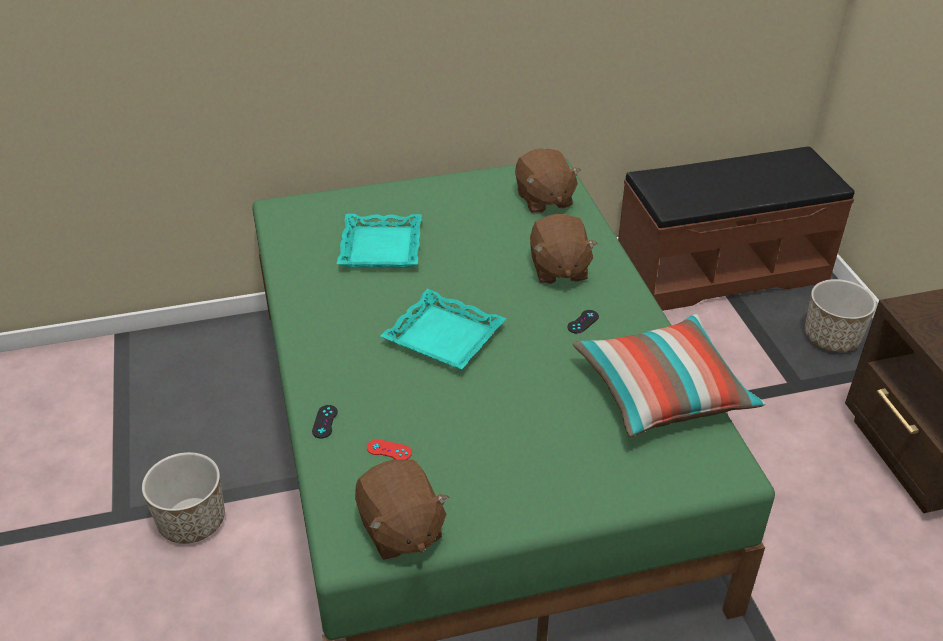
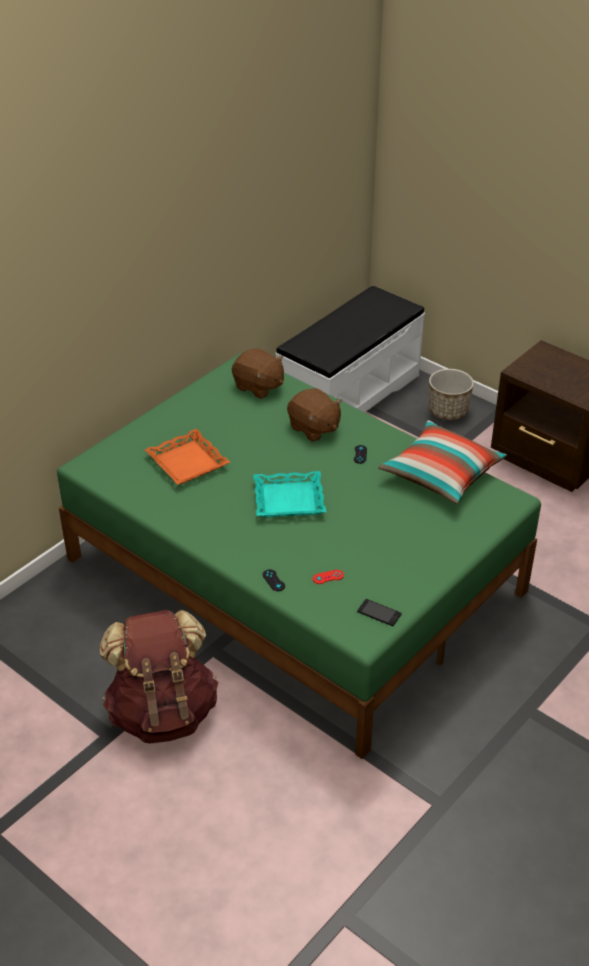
camera: 35 degrees left, 0 degrees up
planter [142,452,225,544] -> brown backpack [100,610,218,744]
turquoise tray [337,214,422,268] -> orange tray [144,429,230,485]
brown plush toy [355,459,449,560] -> phone [357,599,401,626]
brown bench [618,146,855,311] -> white bench [276,286,425,412]

